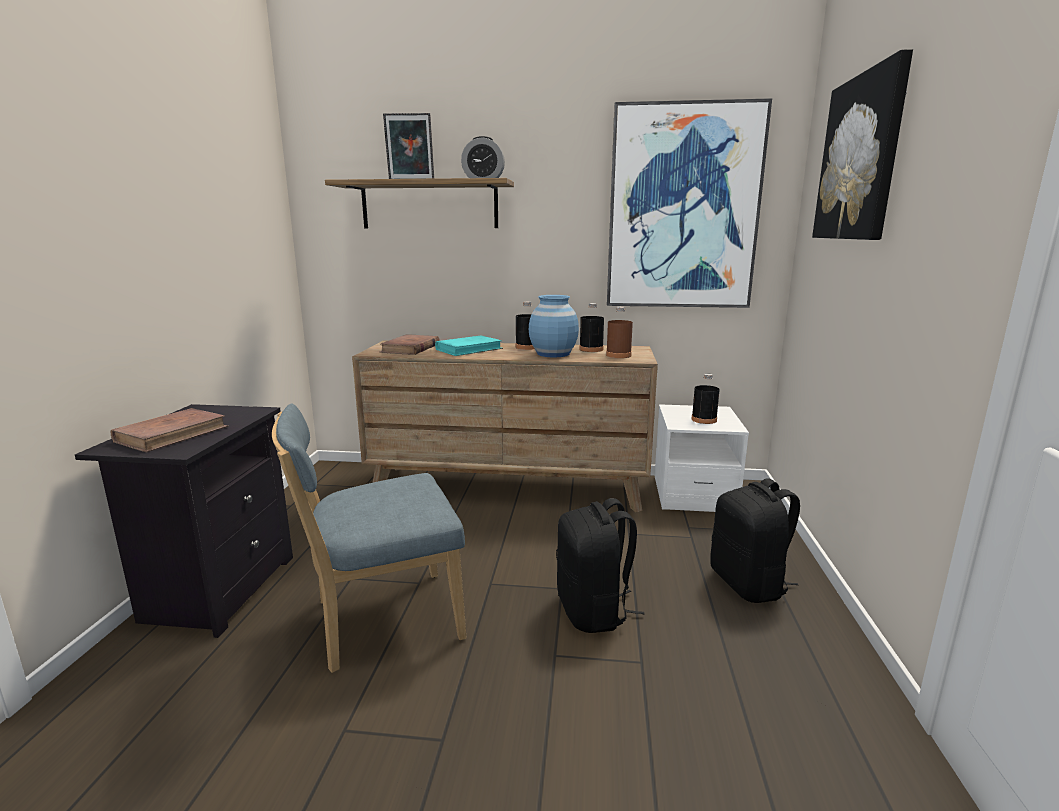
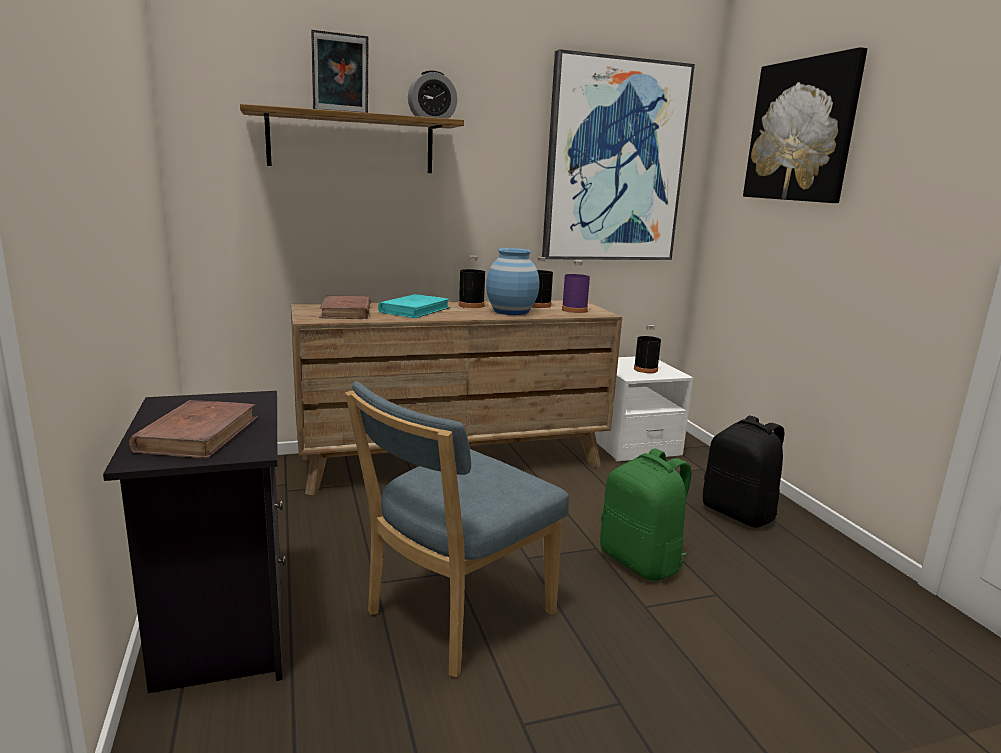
camera: 25 degrees left, 0 degrees up
black backpack [556,498,644,633] -> green backpack [600,448,691,581]
brown bottle [606,307,633,358] -> purple bottle [562,260,590,313]

